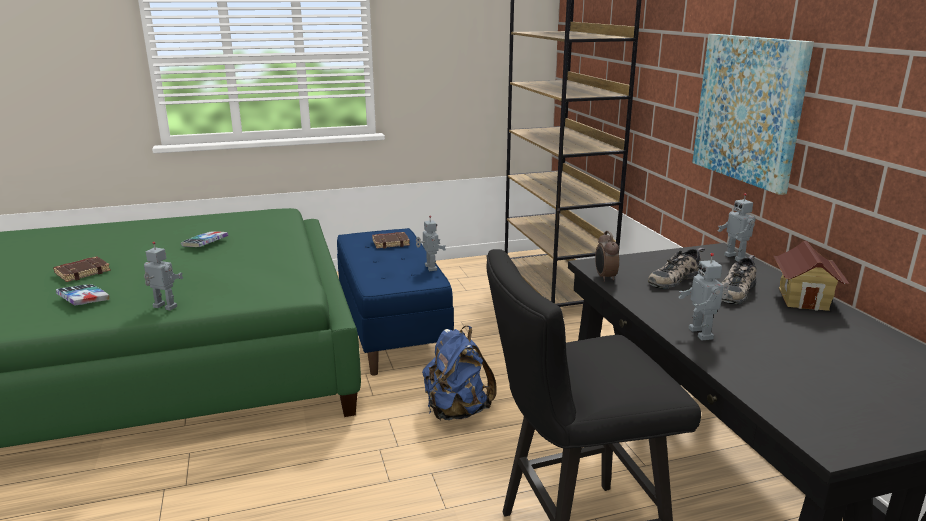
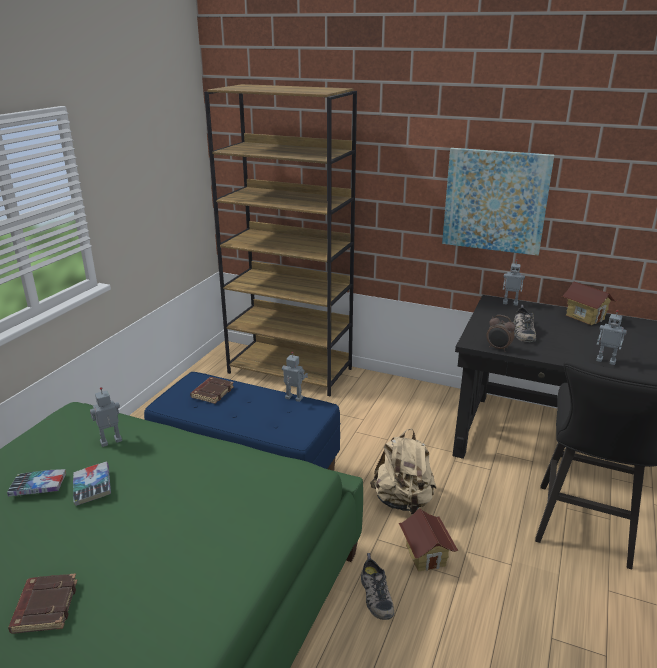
camera: 50 degrees left, 5 degrees up
book [56,284,109,305] -> book moved to [7,469,66,496]
toy robot [144,242,183,311] -> toy robot moved to [90,387,122,447]
blue backpack [422,326,497,420] -> beige backpack [370,429,436,514]
shoe [721,255,757,304] -> shoe moved to [361,553,394,620]
none -> toy house [399,509,458,572]

